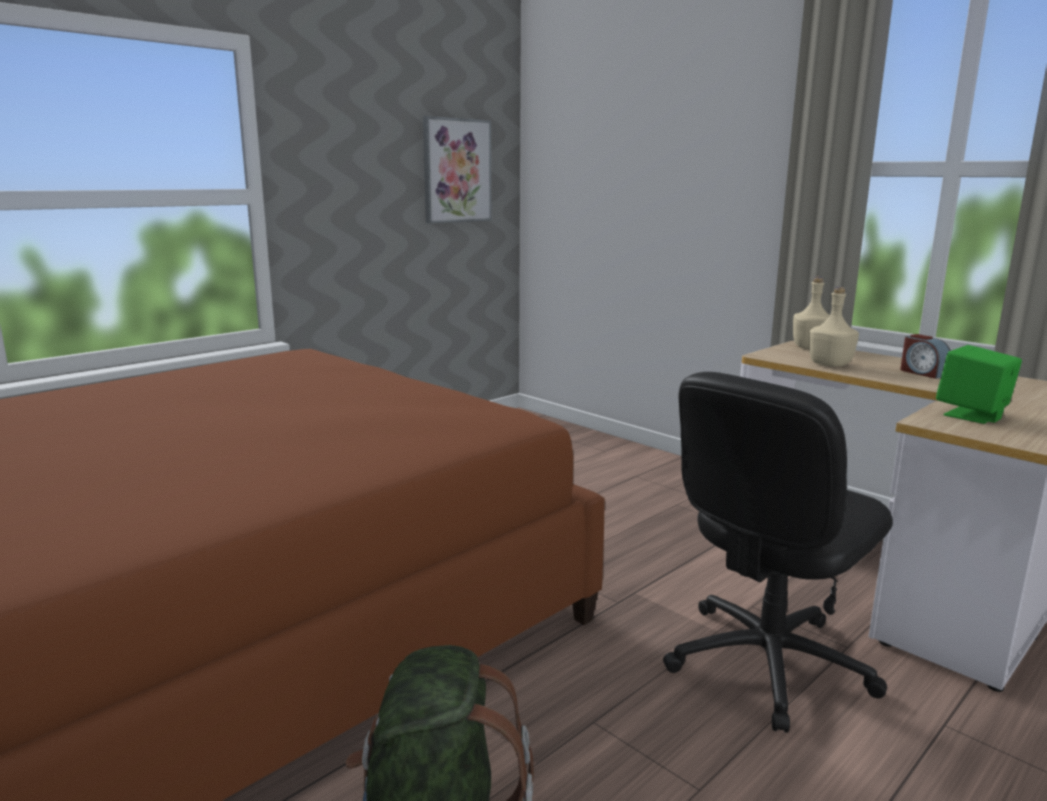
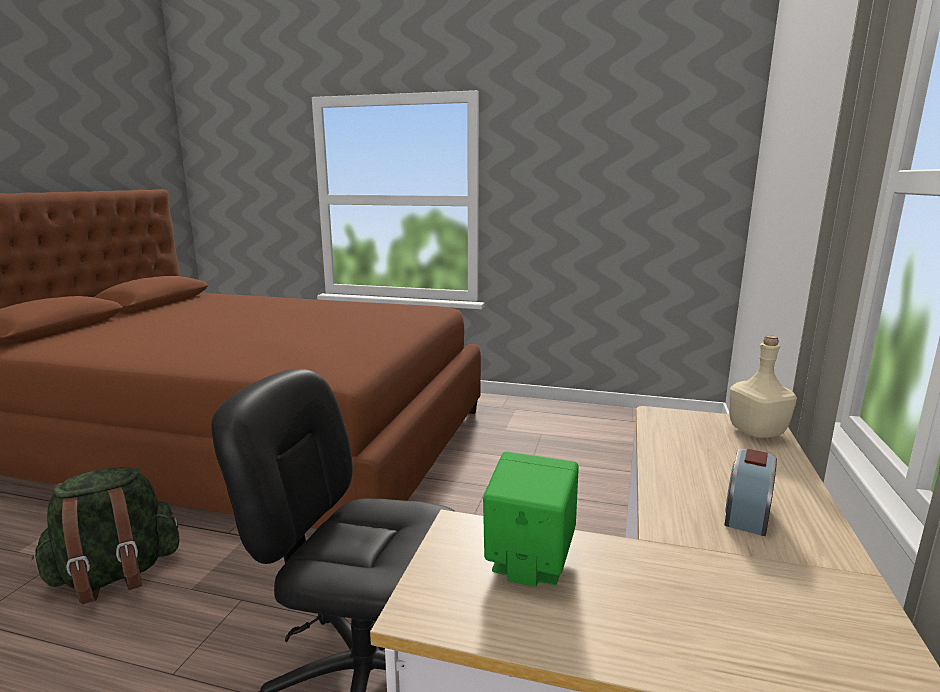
camera: 60 degrees right, 0 degrees up
picture [423,116,492,224] -> none
beige bottle [809,287,859,367] -> none

